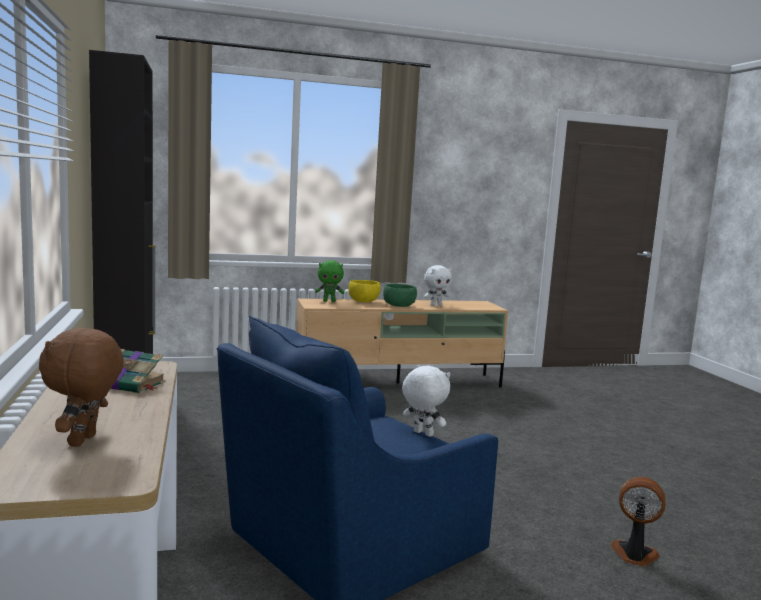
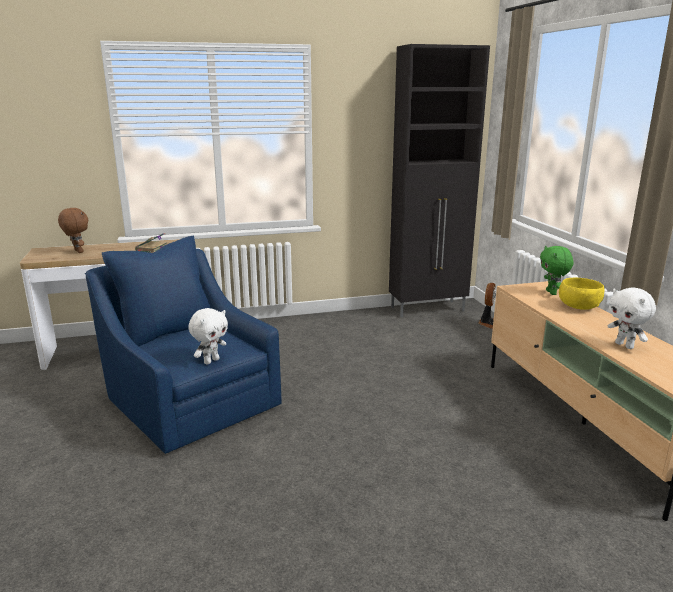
camera: 90 degrees right, 10 degrees up
brown plush toy [39,328,124,447] -> brown plush toy turned 45 degrees clockwise [58,208,88,253]
green bowl [383,284,417,307] -> none
fan [610,477,666,567] -> fan moved to [478,283,496,329]

